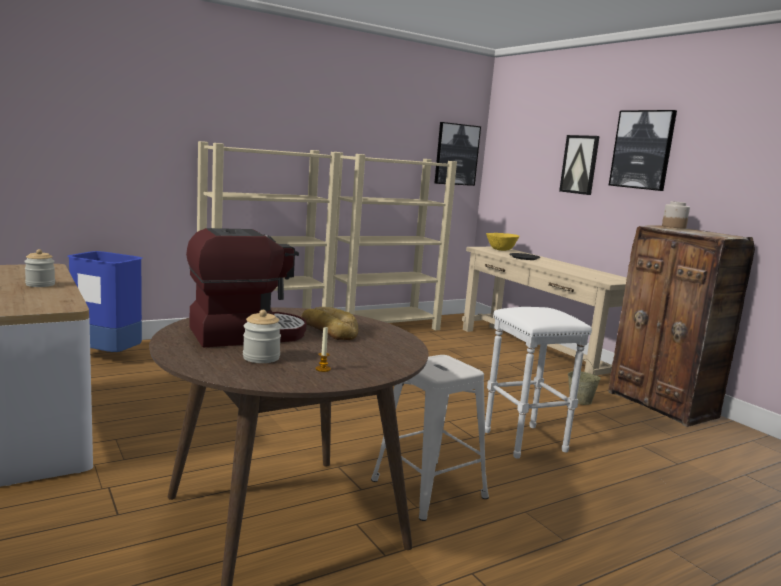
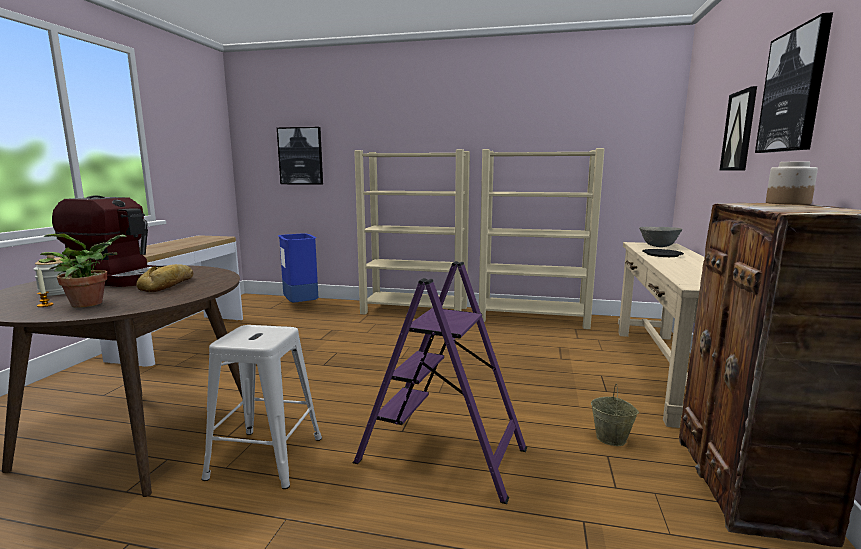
camera: 45 degrees right, 0 degrees up
jar [24,249,55,287] -> none
picture [435,122,481,186] -> picture moved to [277,127,323,185]
white stool [485,307,592,459] -> purple step ladder [352,261,527,504]
yellow bowl [486,233,519,251] -> grey bowl [639,227,683,247]
none -> potted plant [38,234,127,308]

